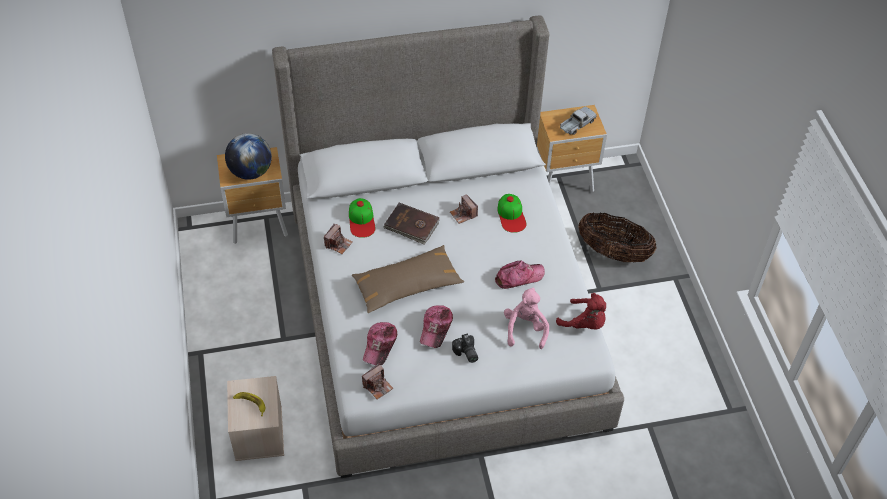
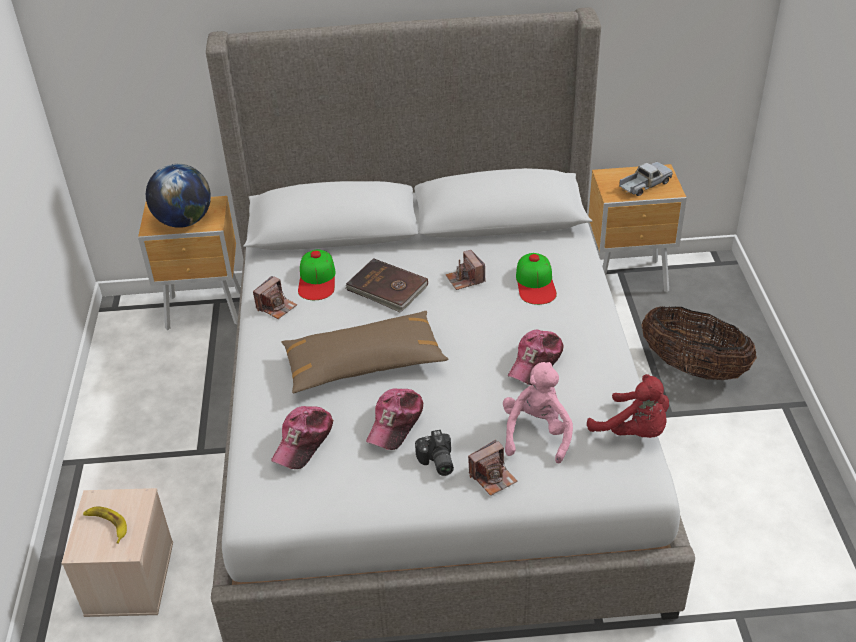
camera: 10 degrees right, 10 degrees down
camera [362,363,393,399] -> camera moved to [468,440,517,496]
cap [495,261,545,289] -> cap turned 135 degrees clockwise [508,330,564,385]

